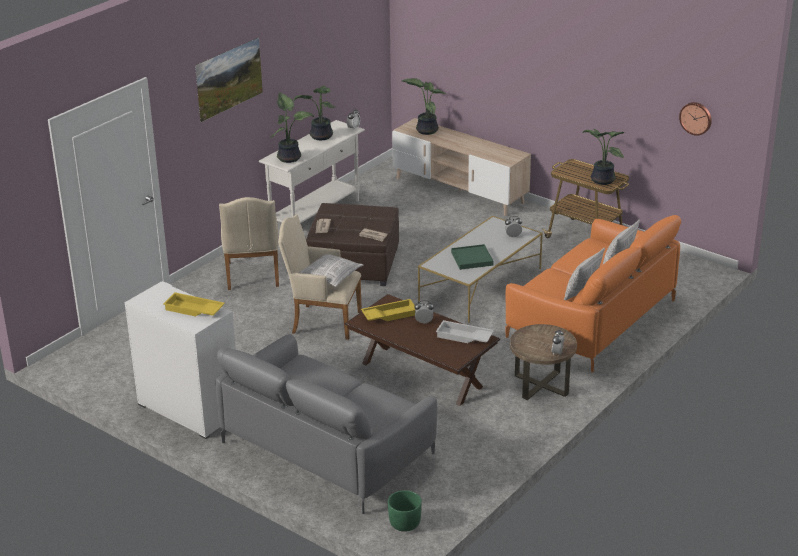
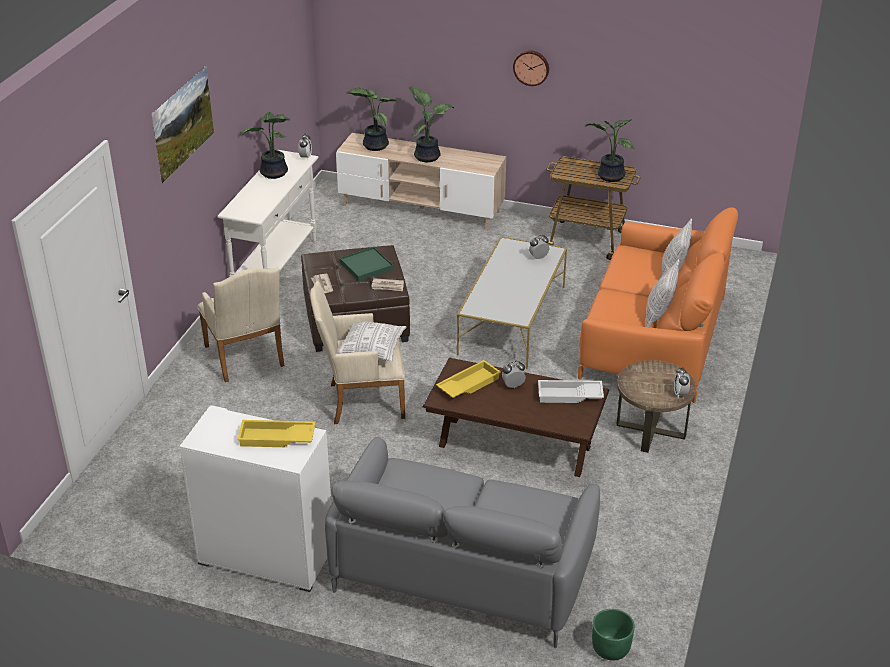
camera: 20 degrees left, 5 degrees up
potted plant [270,93,314,163] -> potted plant moved to [408,87,454,162]
green tray [451,244,494,270] -> green tray moved to [339,247,393,281]
wall clock [679,102,712,136] -> wall clock moved to [513,50,549,86]

